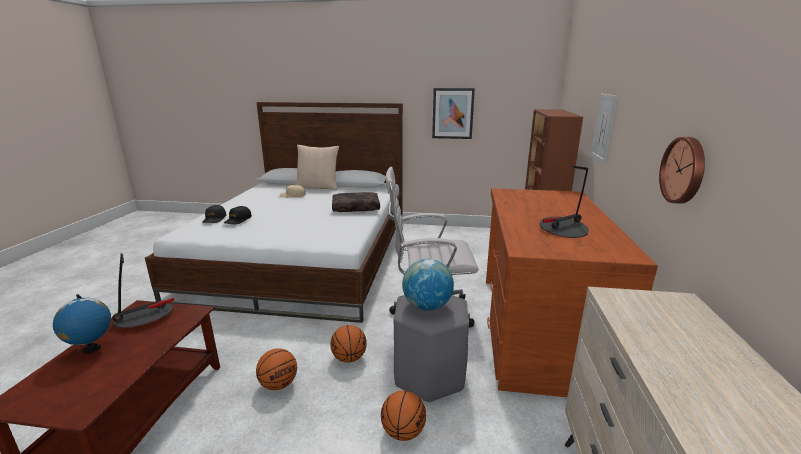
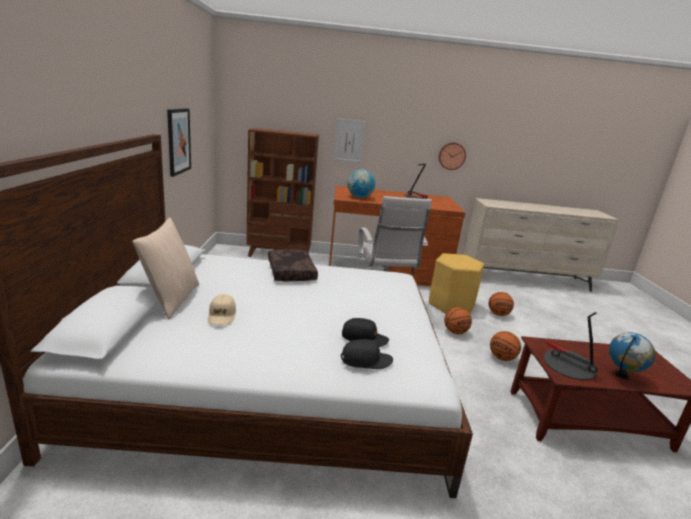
camera: 100 degrees left, 0 degrees up
grey stool [394,295,469,403] -> yellow stool [429,253,484,314]
globe [402,259,454,310] -> globe moved to [347,170,375,198]

